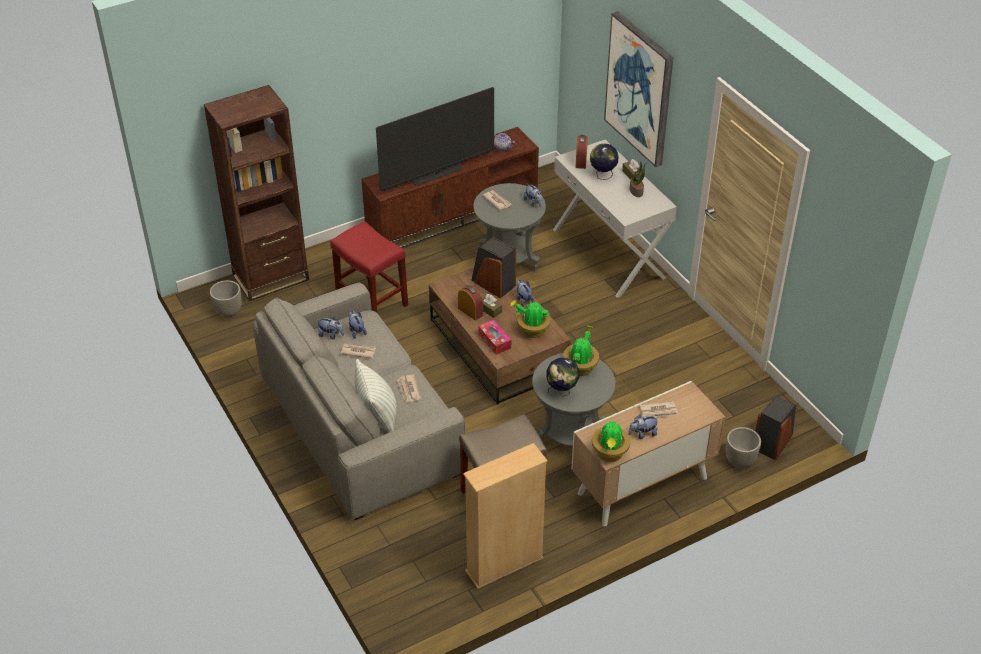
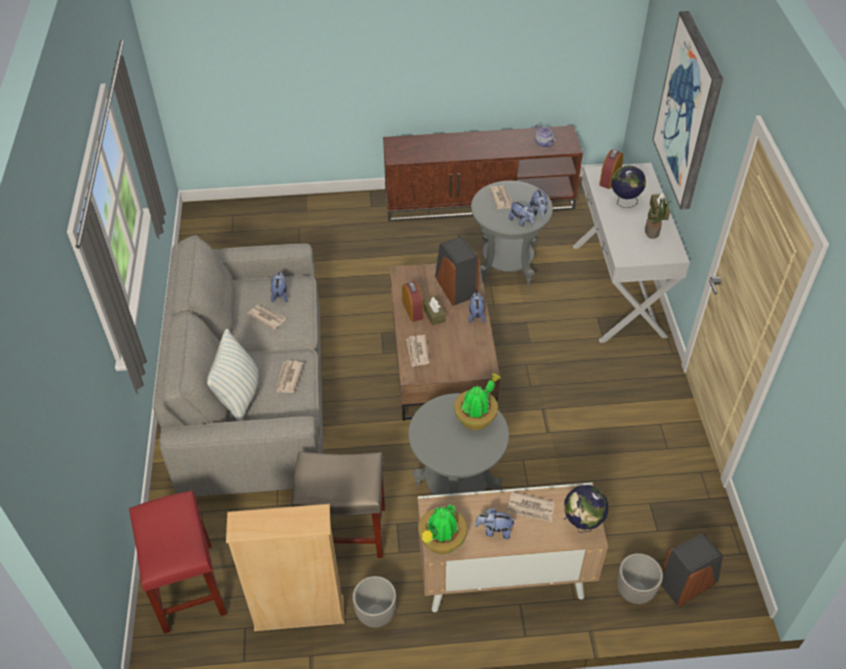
camera: 25 degrees right, 5 degrees up
brown bookcase [204,85,309,301] -> none
planter [210,280,242,317] -> planter moved to [352,576,396,628]
plush toy [317,317,344,339] -> plush toy moved to [509,201,535,227]
red stool [330,222,408,313] -> red stool moved to [129,490,227,634]
television [376,87,494,192] -> none
tissue box [478,320,511,355] -> newspaper [406,335,430,367]
potted plant [510,300,551,338] -> none
globe [546,358,579,397] -> globe moved to [564,485,608,533]

